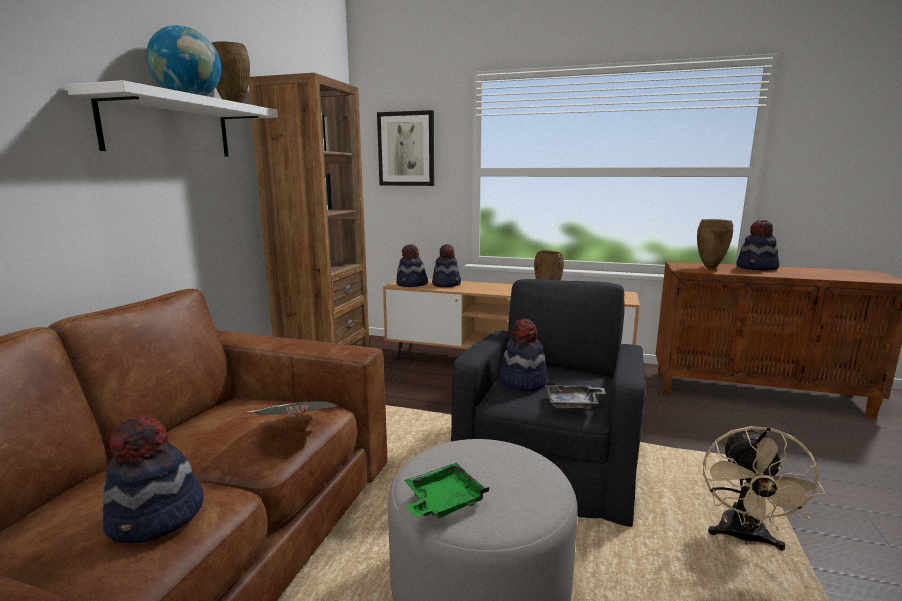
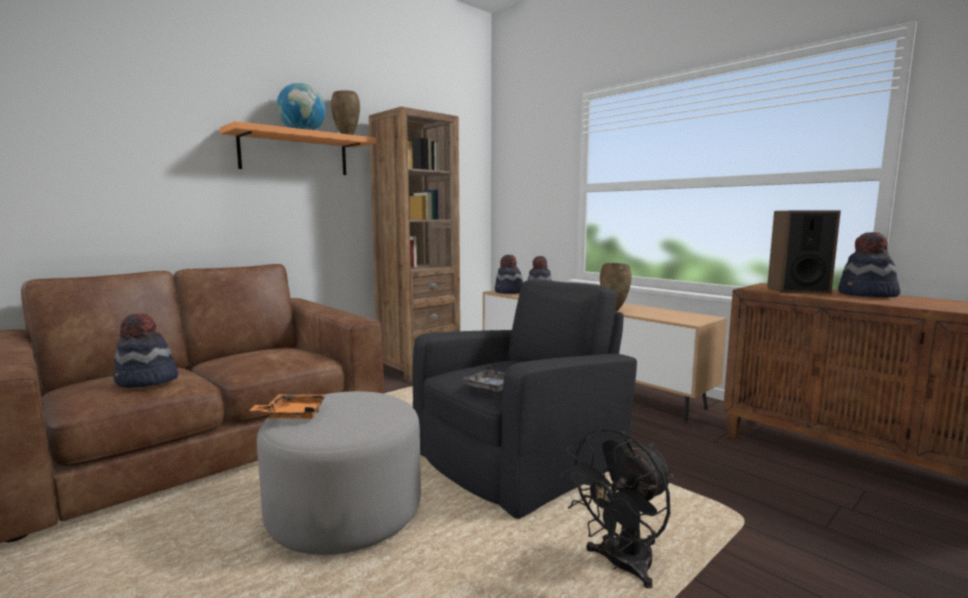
camera: 30 degrees right, 5 degrees down
white shelf [67,80,278,157] -> orange shelf [220,121,376,175]
newspaper [248,401,339,417] -> none
picture [377,110,434,186] -> none
green tray [404,463,489,518] -> orange tray [249,394,326,419]
hat [500,318,547,392] -> none
brown vase [697,219,733,269] -> speaker [767,211,841,294]
beige fan [703,426,825,550] -> black fan [560,428,674,589]

